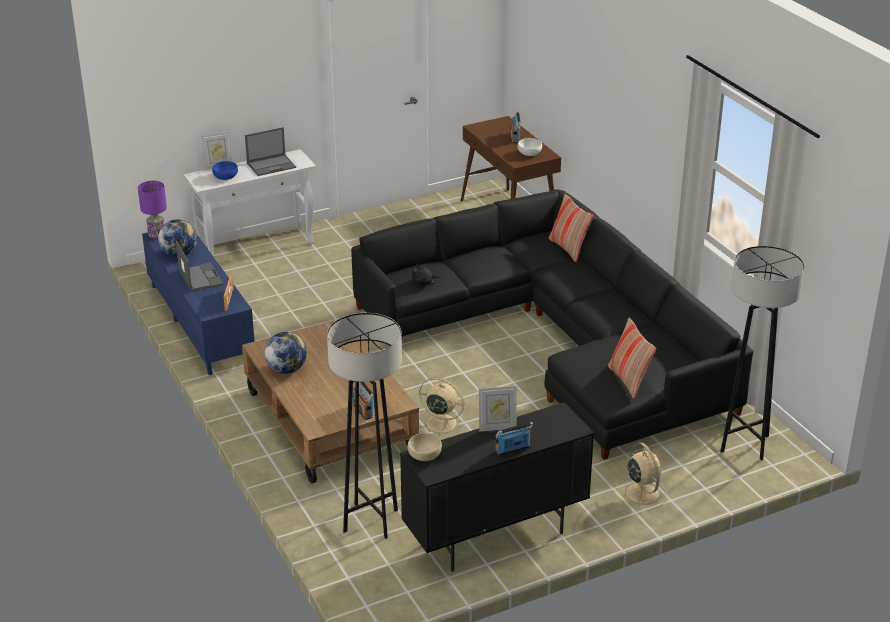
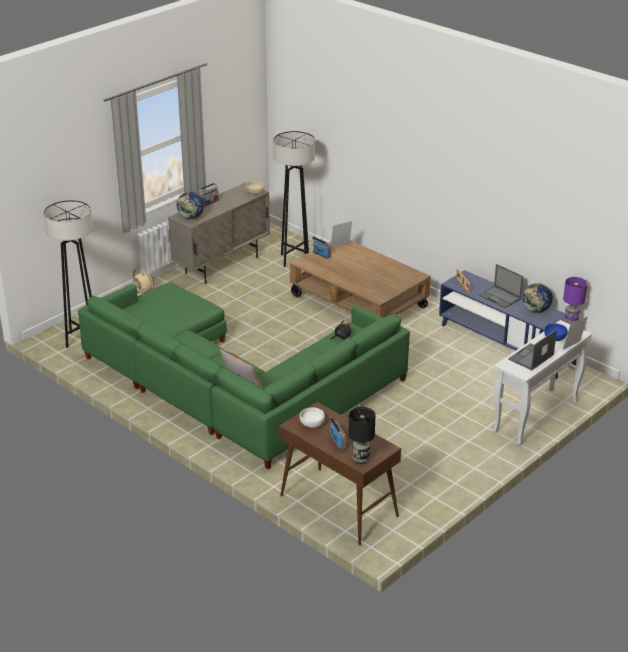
camera: 160 degrees right, 0 degrees up
globe [264,332,307,374] -> globe moved to [177,191,204,219]
black sofa [351,189,753,460] -> green sofa [78,282,410,469]
black cabinet [400,402,594,572] -> beige cabinet [168,182,270,284]
beige fan [419,377,465,436] -> none
picture frame [479,386,517,432] -> picture frame moved to [331,221,352,248]
pillow [608,318,656,399] -> none
none -> black table lamp [349,407,375,464]

